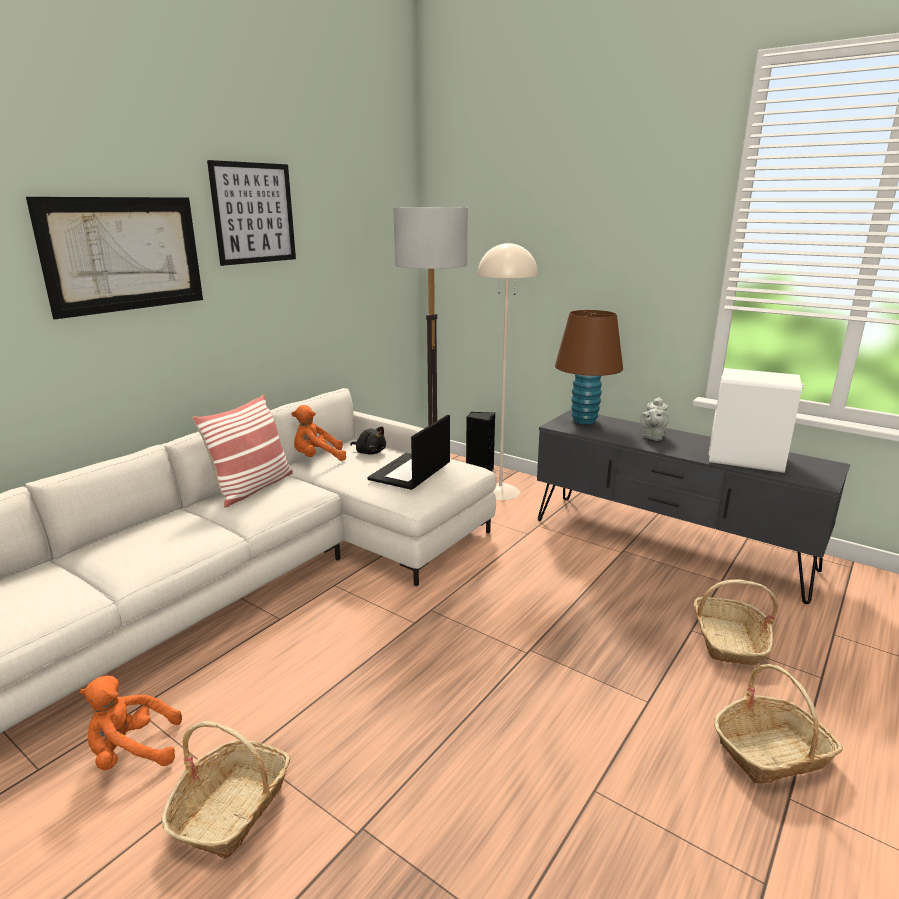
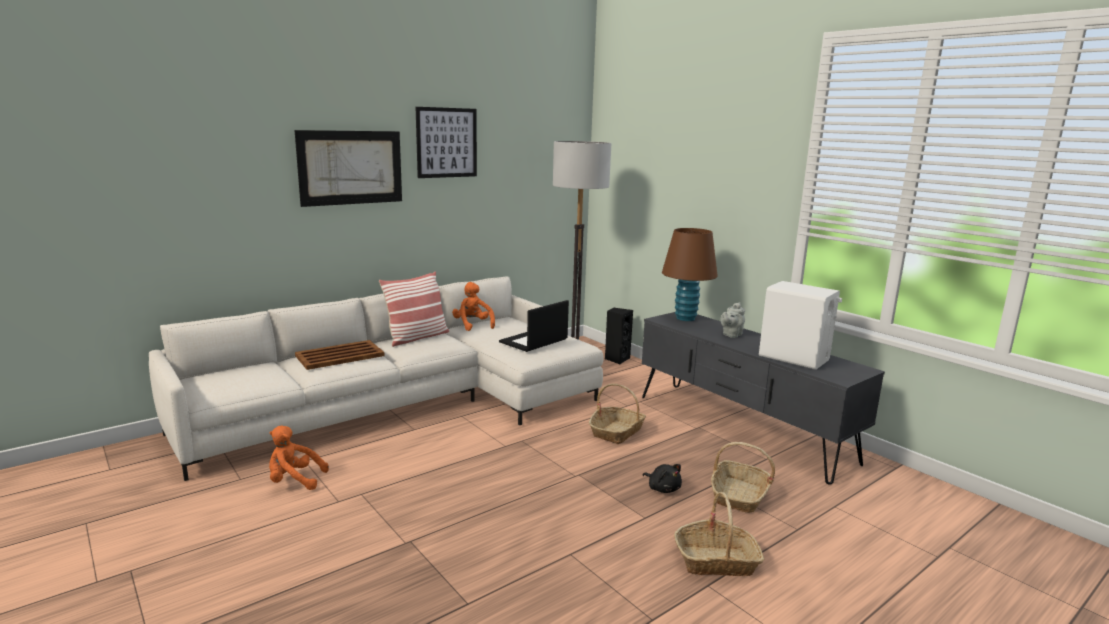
camera: 15 degrees right, 5 degrees down
basket [161,721,290,859] -> basket moved to [589,384,646,444]
orange plush toy [291,405,346,461] -> orange plush toy turned 60 degrees clockwise [452,282,495,331]
black plush toy [350,427,386,455] -> black plush toy moved to [642,464,682,493]
beige floor lamp [477,241,538,500] -> none
none -> brown tray [295,340,385,370]

